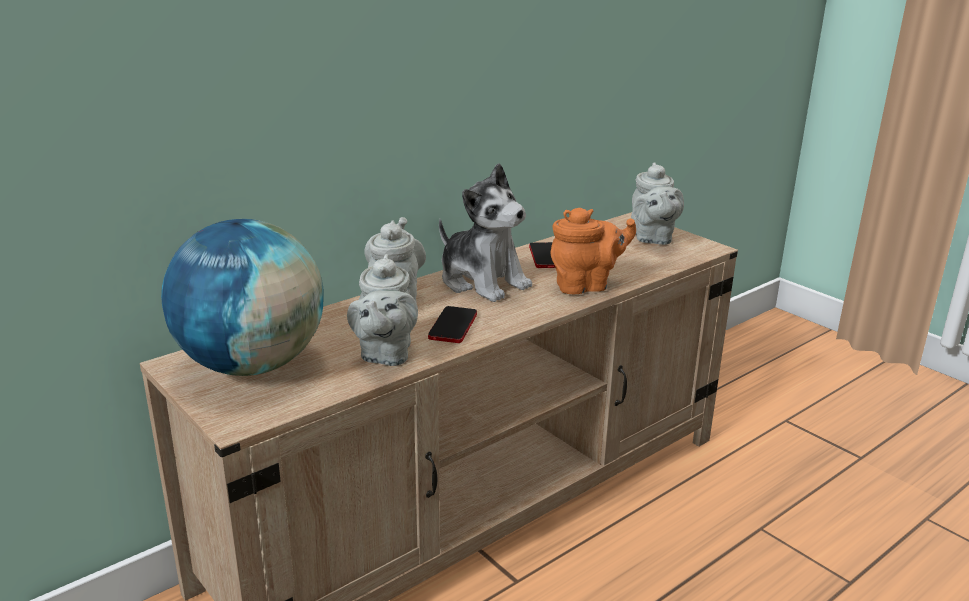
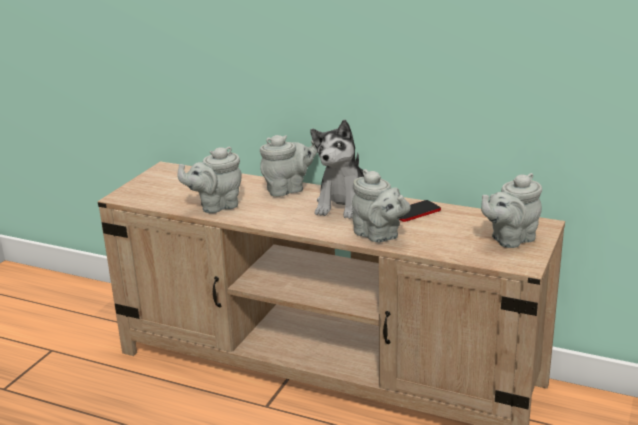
camera: 65 degrees right, 0 degrees up
globe [161,219,324,376] -> none
phone [428,306,477,343] -> none
orange teapot [551,207,636,294] -> grey teapot [352,169,411,243]

